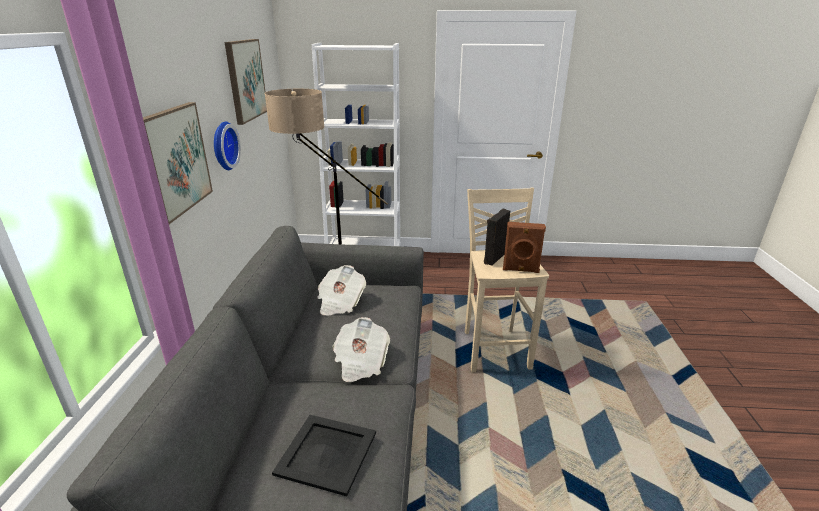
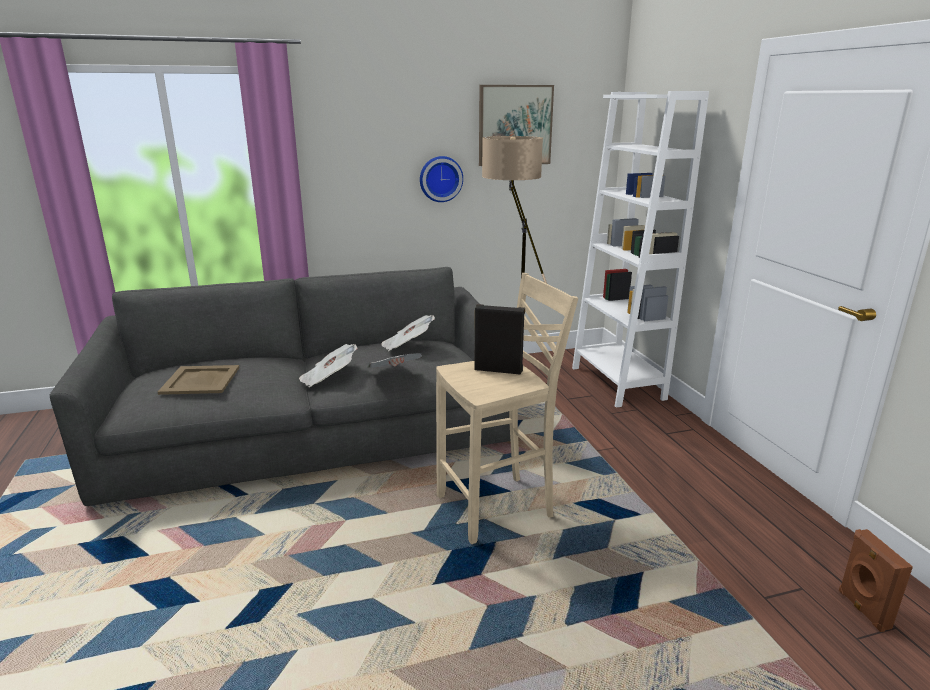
camera: 70 degrees right, 5 degrees down
picture [143,102,213,224] -> none
black tray [272,415,376,496] -> beige tray [158,365,240,395]
brown speaker [503,222,546,273] -> brown speaker moved to [839,529,913,632]
none -> newspaper [367,353,422,368]

